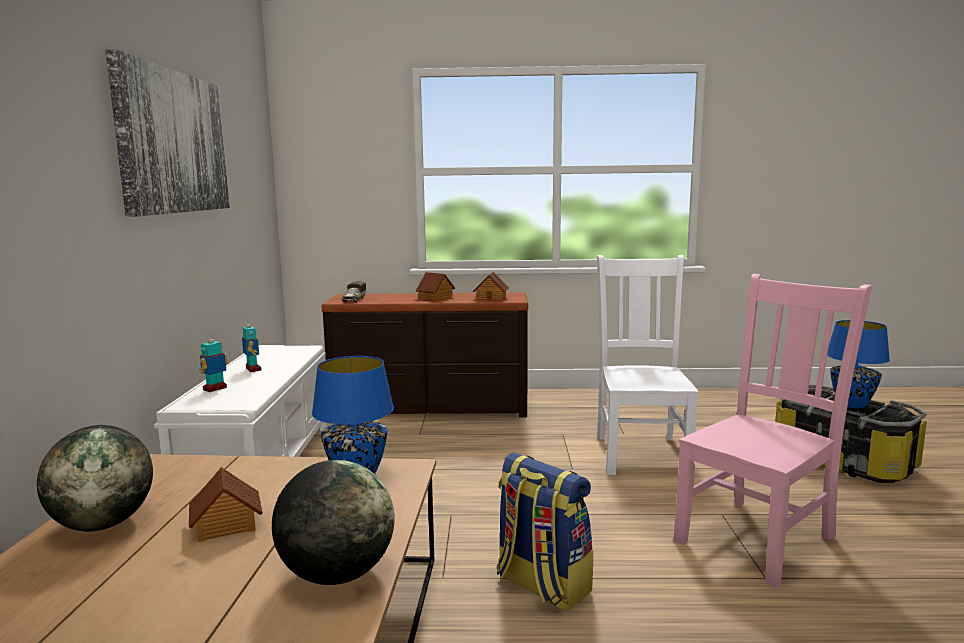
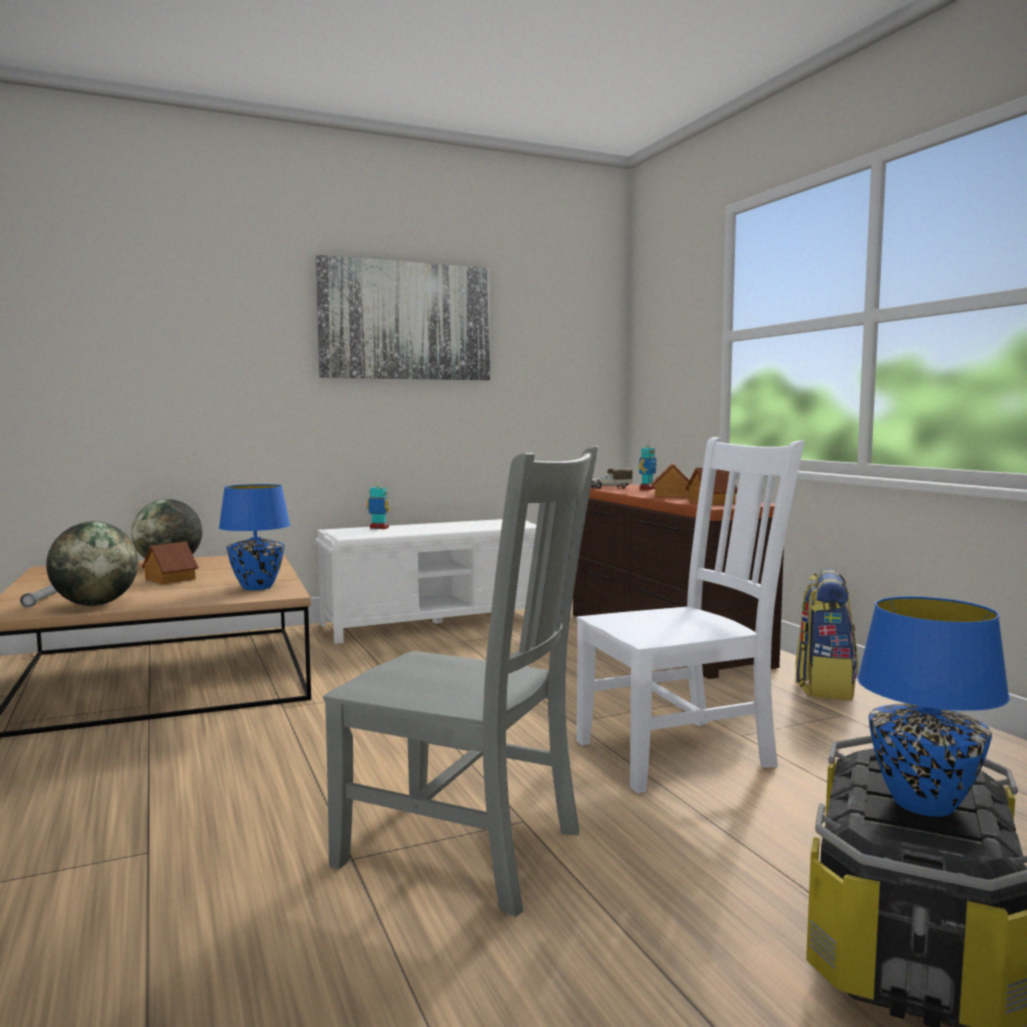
camera: 65 degrees right, 5 degrees down
toy robot [242,319,262,372] -> toy robot moved to [638,440,656,490]
backpack [497,452,593,611] -> backpack moved to [795,569,858,700]
pink chair [674,274,872,587] -> grey chair [323,446,598,917]
none -> grey flashlight [20,585,57,608]

